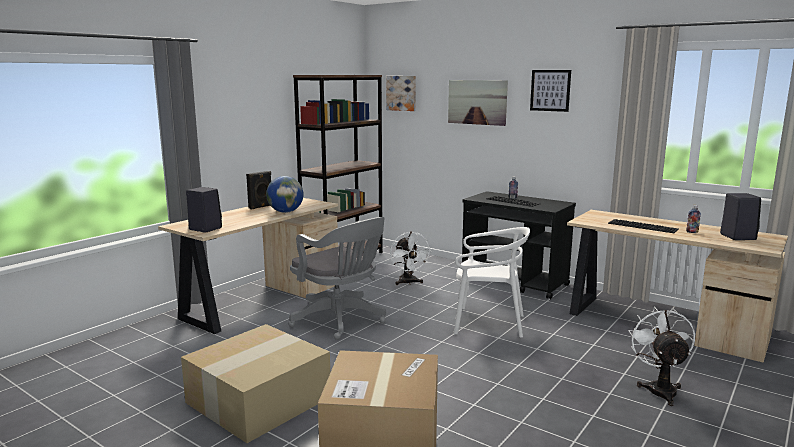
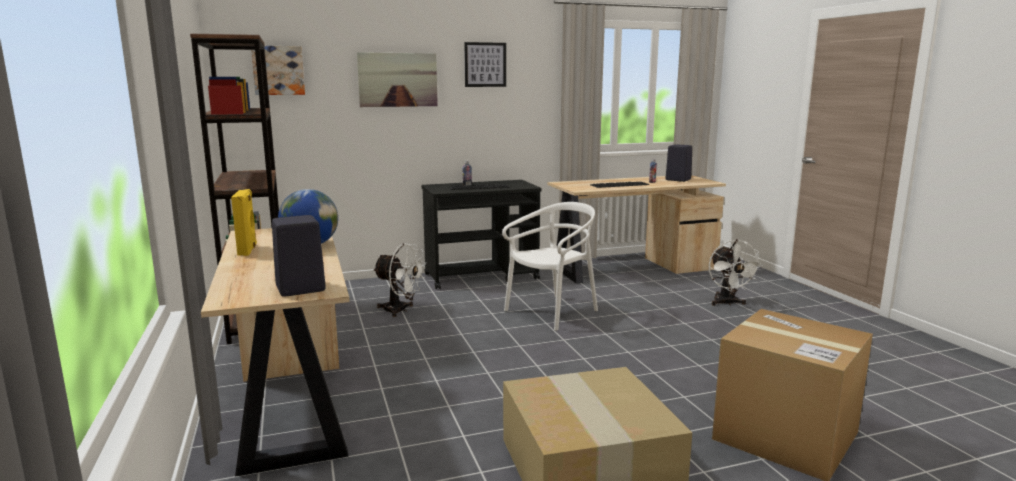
camera: 55 degrees left, 0 degrees up
black speaker [246,171,271,210] -> yellow speaker [231,189,257,256]
grey office chair [288,217,386,340] -> none
white fan [629,307,695,406] -> white fan turned 135 degrees counterclockwise [709,239,763,306]

